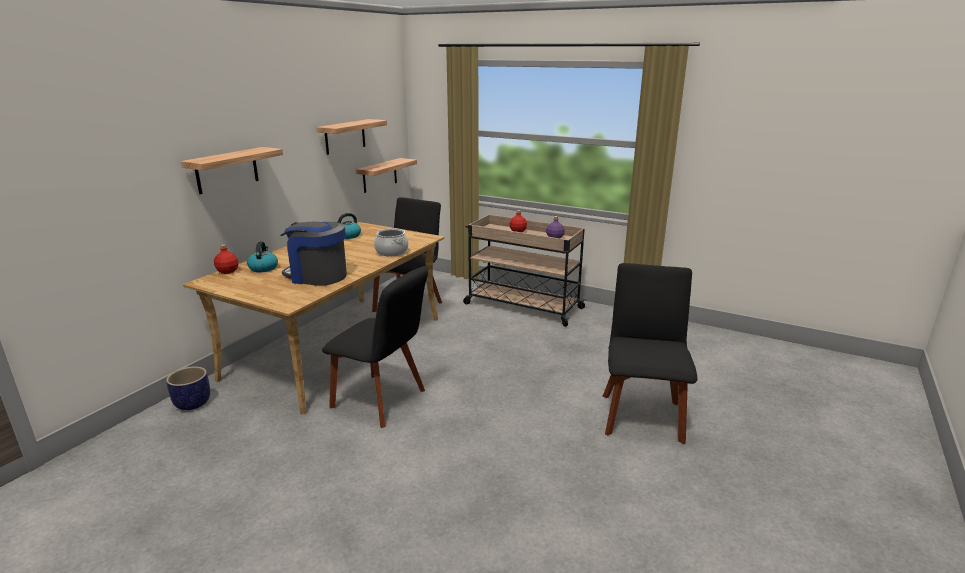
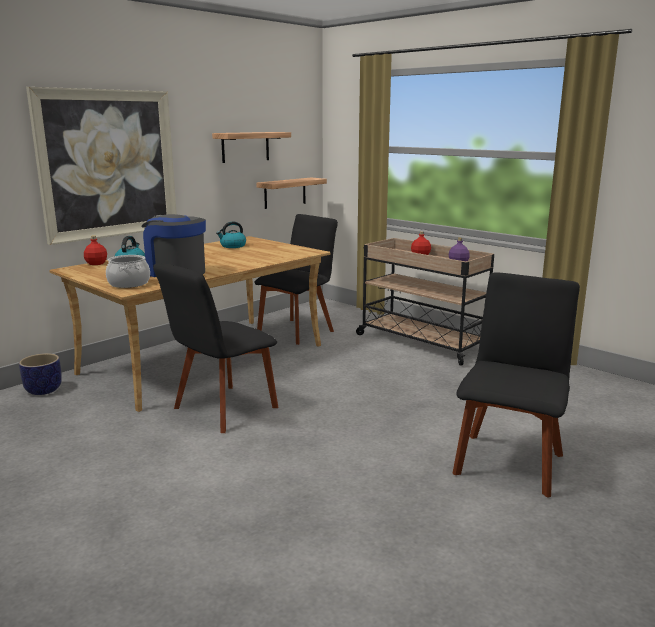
camera: 15 degrees right, 5 degrees down
shelf [181,147,283,194] -> picture [26,87,177,245]
black chair [322,266,428,428] -> black chair turned 90 degrees clockwise [153,263,278,433]
cooking pot [374,228,408,256] -> cooking pot moved to [106,255,150,288]

